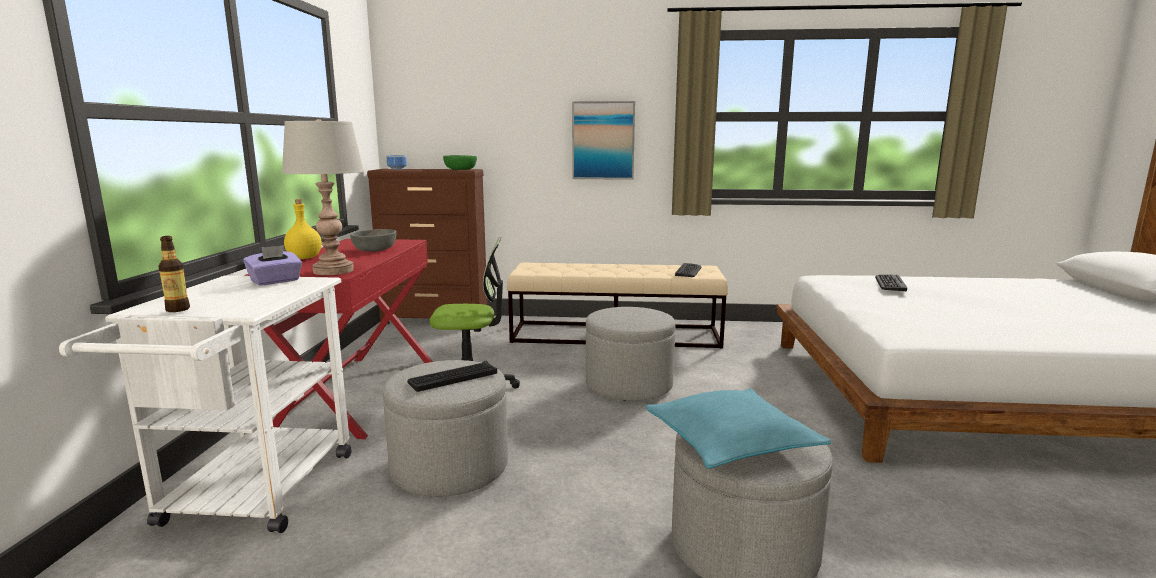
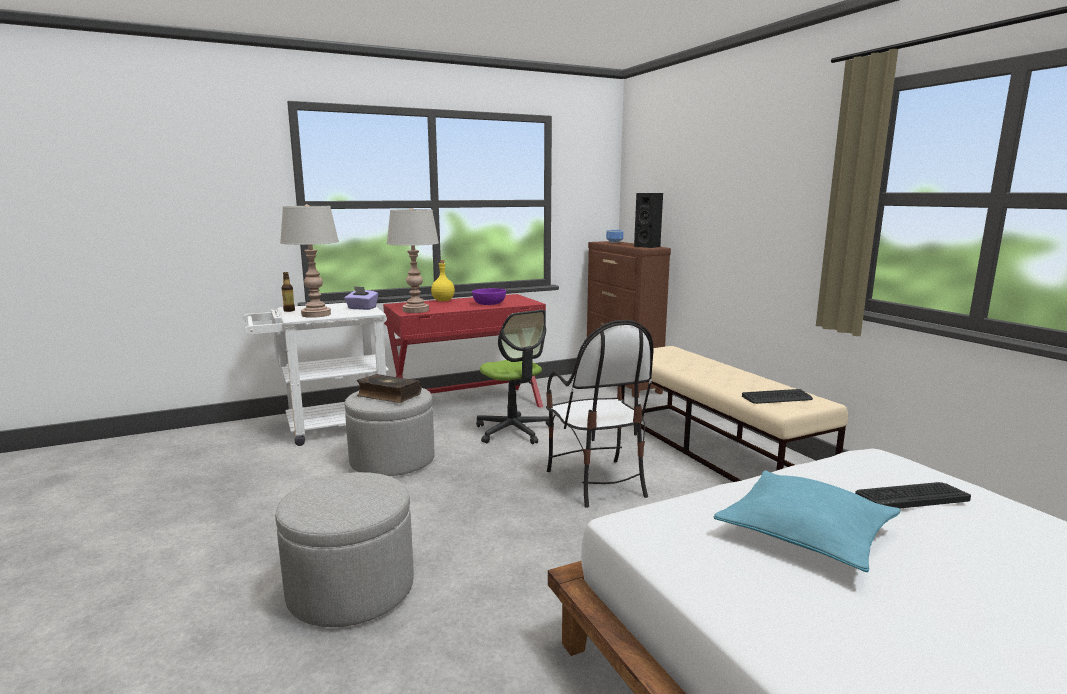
camera: 60 degrees right, 0 degrees up
grey bowl [350,229,396,252] -> purple bowl [472,288,506,305]
keyboard [407,363,497,392] -> book [357,374,421,403]
green bowl [443,155,477,170] -> black speaker [634,193,663,248]
picture [572,101,635,180] -> none
grey ottoman [586,307,676,401] -> chair [546,320,653,508]
turquoise pillow [646,388,831,469] -> turquoise pillow moved to [714,470,901,572]
none -> grey table lamp [280,204,339,318]

